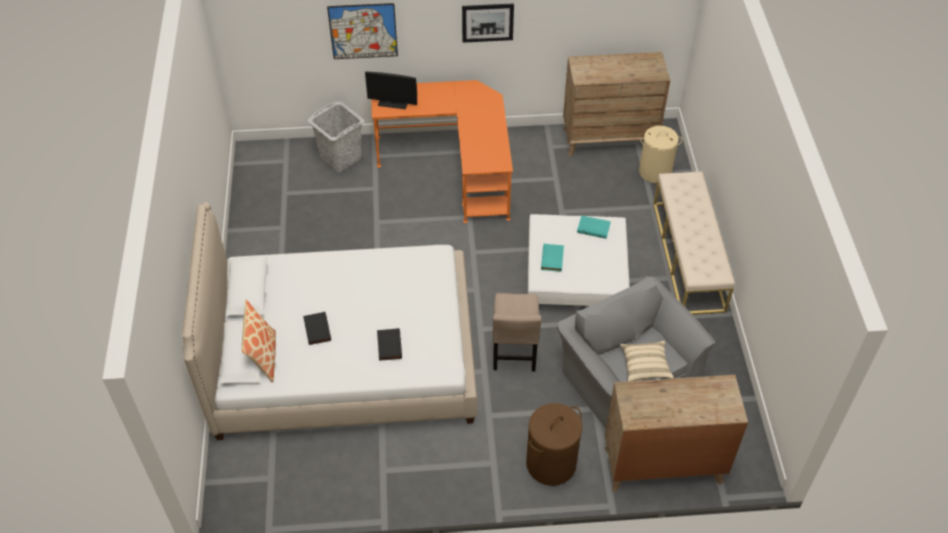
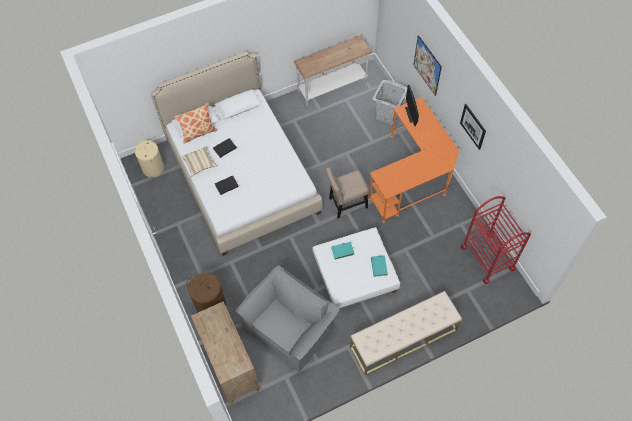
camera: 70 degrees right, 10 degrees up
beige chair [493,293,542,372] -> beige chair moved to [326,168,368,218]
brown dresser [563,52,670,157] -> red cart [461,196,531,284]
beige pillow [620,340,674,381] -> beige pillow moved to [182,146,216,176]
beige laundry basket [639,126,682,183] -> beige laundry basket moved to [135,140,164,177]
none -> white console table [294,35,372,106]

